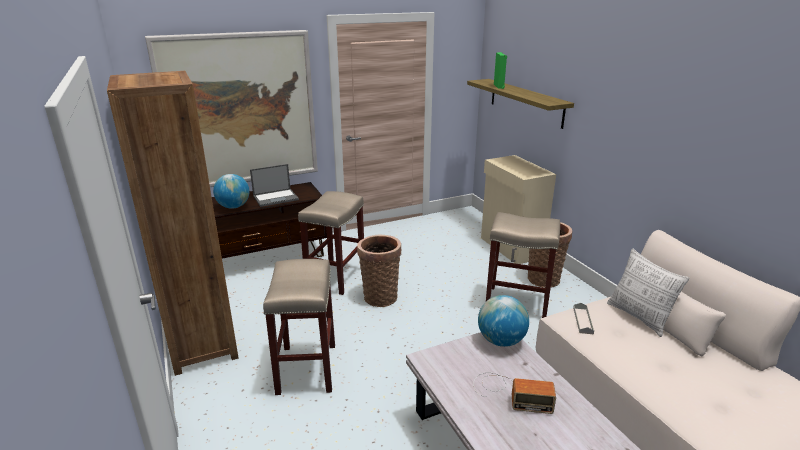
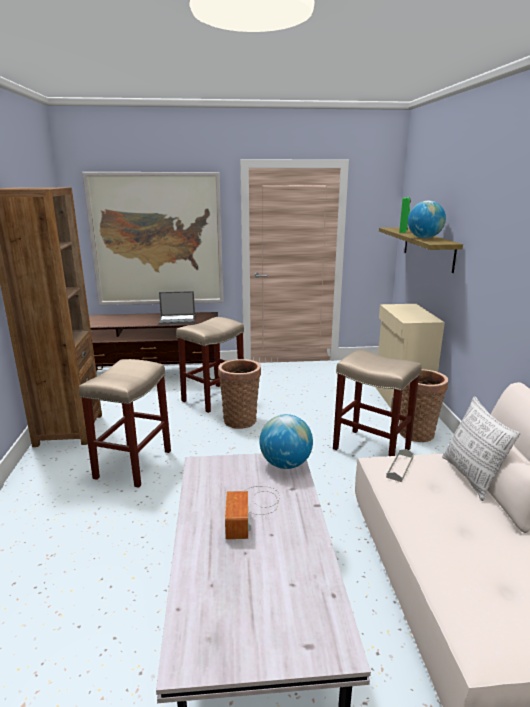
camera: 20 degrees right, 5 degrees down
globe [213,174,250,209] -> globe moved to [408,201,446,238]
radio [473,372,556,414] -> radio turned 60 degrees clockwise [225,486,280,539]

